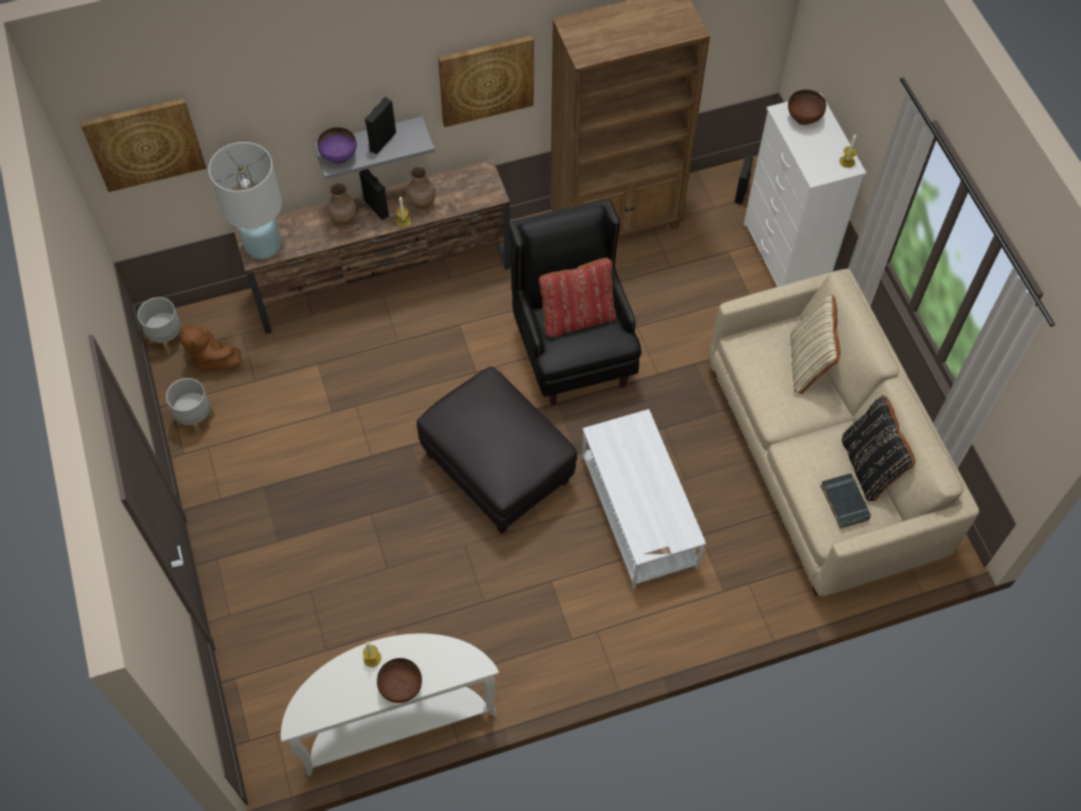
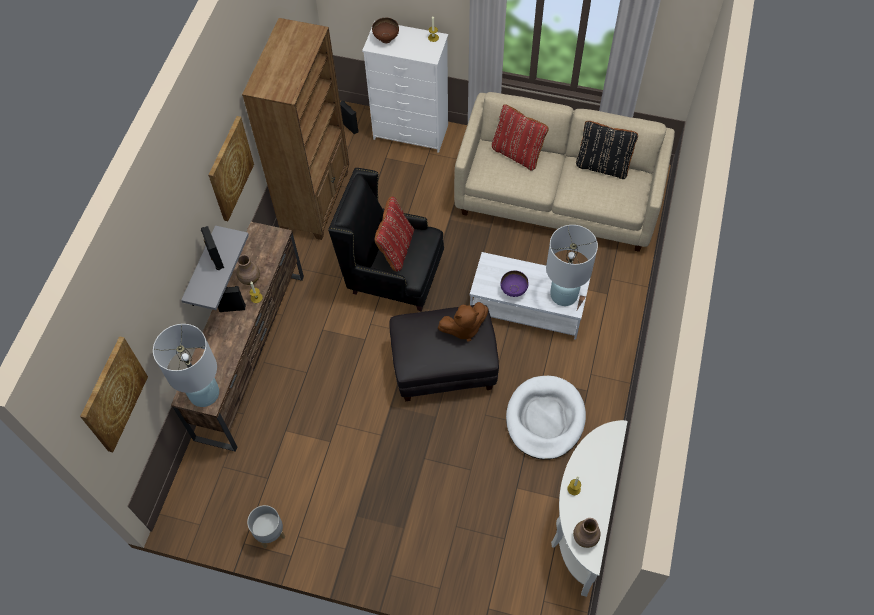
camera: 55 degrees left, 0 degrees up
grey planter [138,297,183,355] -> none
brown plush toy [180,325,241,372] -> brown plush toy moved to [438,302,488,341]
purple bowl [317,127,357,164] -> purple bowl moved to [501,270,529,297]
brown vase [328,183,357,225] -> brown vase moved to [573,518,601,548]
brown bowl [377,658,422,703] -> none
beige pillow [790,294,841,394] -> red pillow [492,104,548,171]
black book [820,473,871,528] -> none
none -> white dog bed [506,376,586,460]
none -> white table lamp [546,225,598,306]

